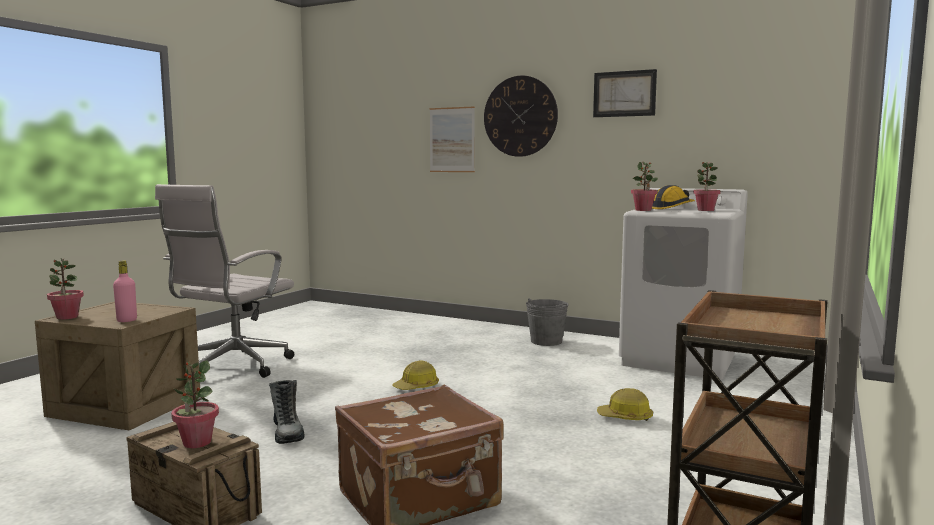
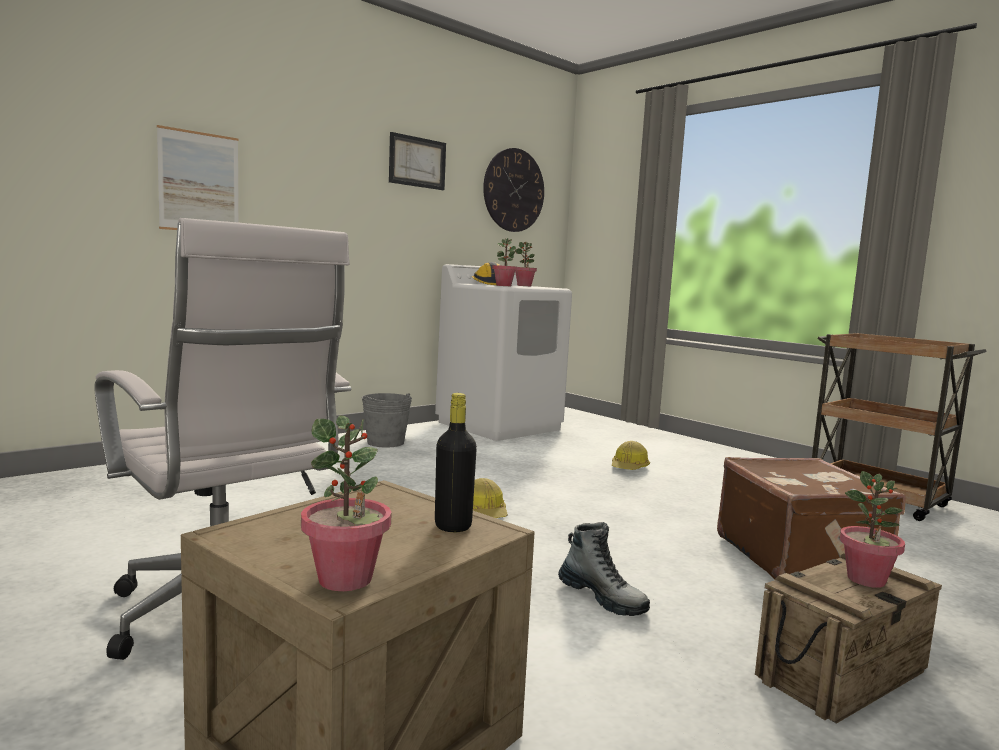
camera: 70 degrees left, 0 degrees up
pink bottle [113,261,137,322] -> black bottle [435,393,477,532]
boot [269,380,305,444] -> boot turned 45 degrees clockwise [558,522,650,616]
wall clock [484,75,558,157] -> wall clock moved to [483,148,544,232]

